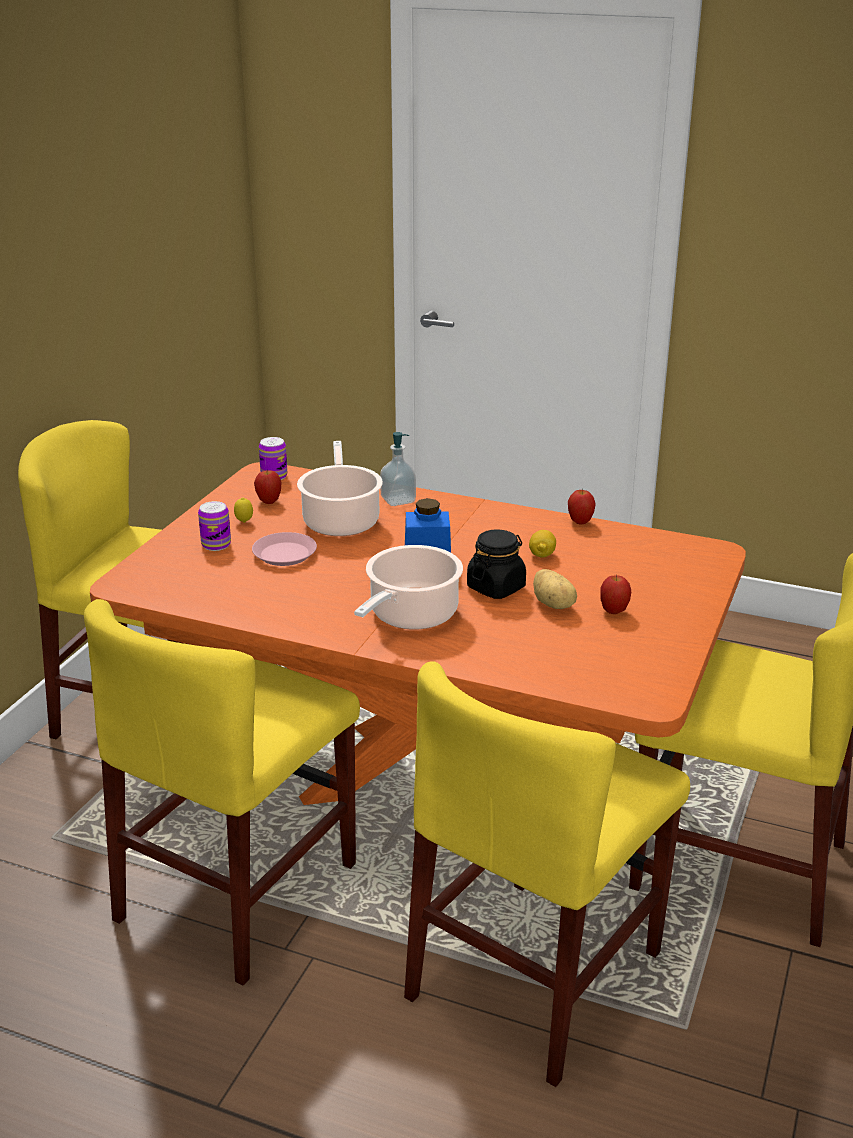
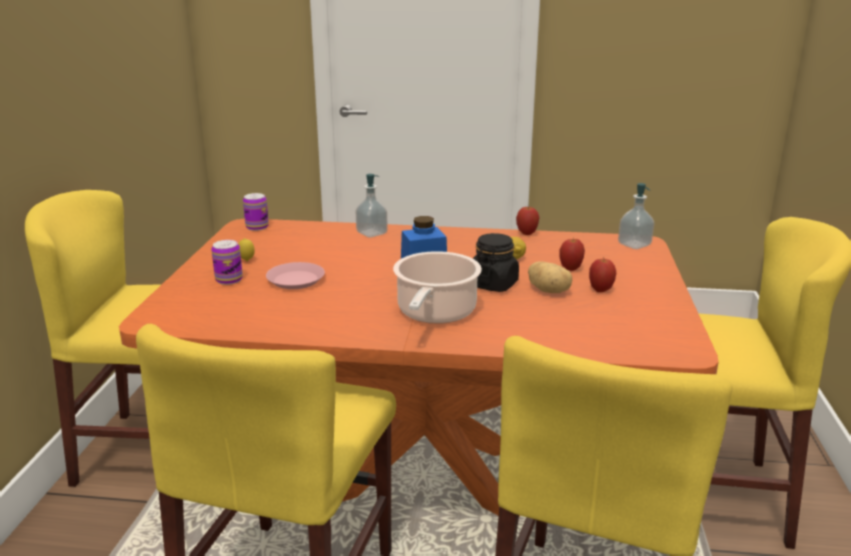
camera: 15 degrees left, 5 degrees down
apple [254,470,281,504] -> apple moved to [560,237,585,271]
cooking pot [297,441,383,536] -> none
none -> soap dispenser [618,183,654,249]

